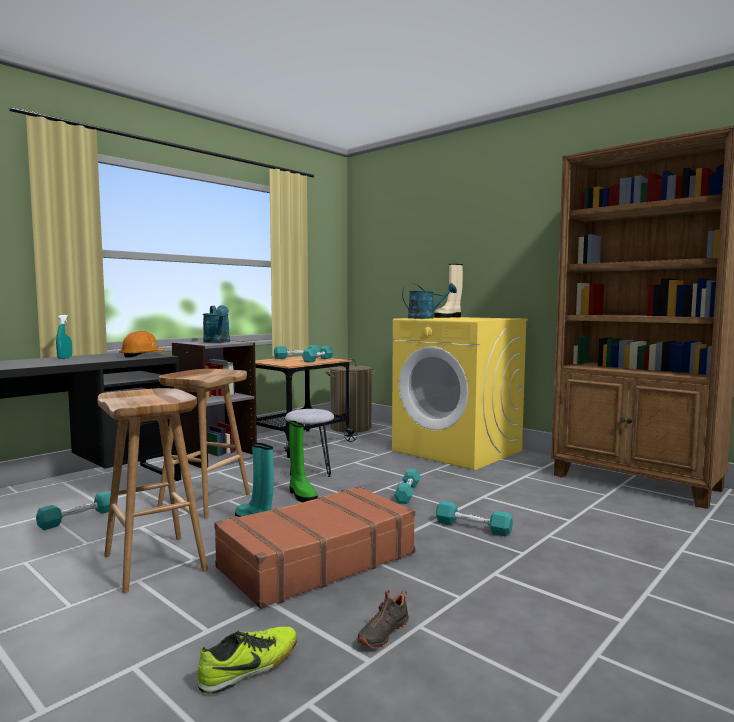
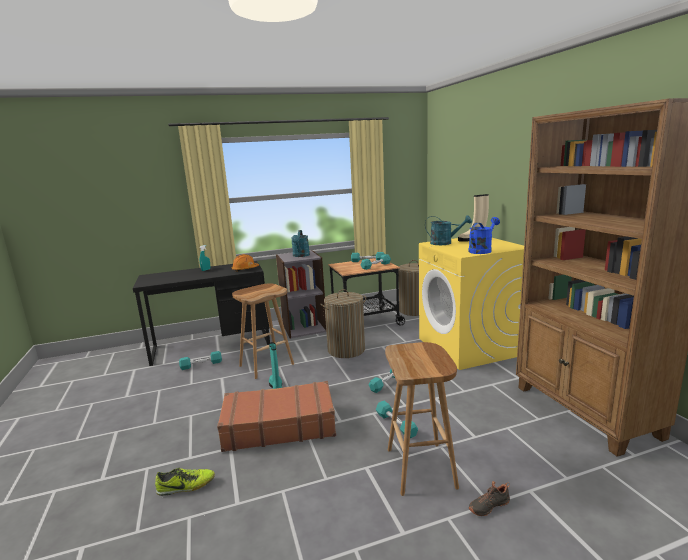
camera: 30 degrees right, 10 degrees up
brown stool [98,388,208,594] -> brown stool moved to [385,342,459,496]
grey stool [285,409,334,478] -> laundry basket [320,289,366,358]
green boot [289,421,318,502] -> none
black shoe [358,589,409,648] -> black shoe moved to [469,481,510,516]
none -> blue watering can [468,217,500,254]

